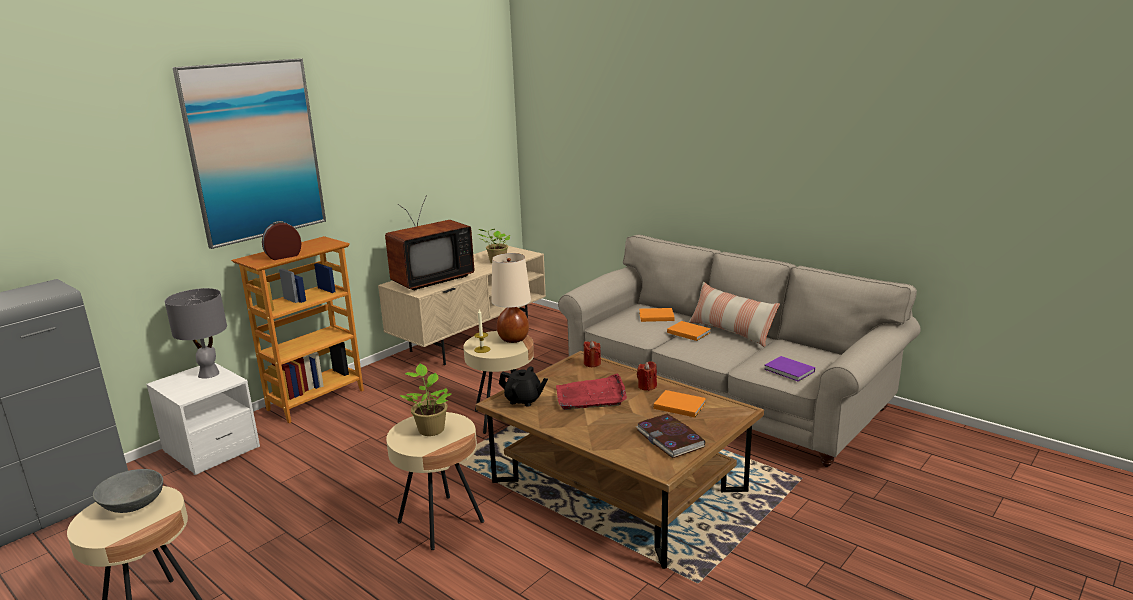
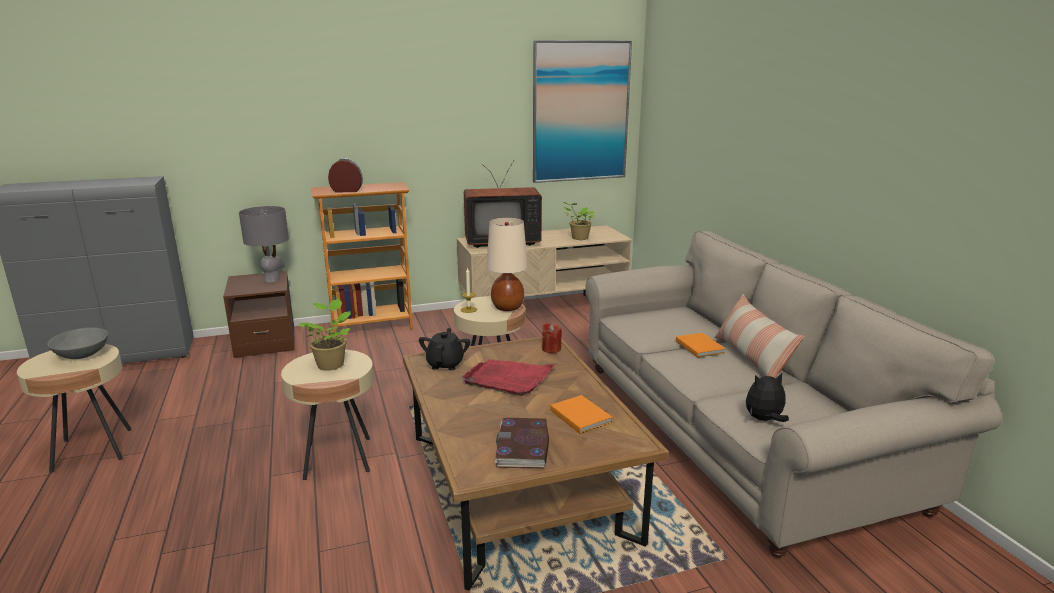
camera: 30 degrees right, 0 degrees up
white nightstand [146,363,260,475] -> brown nightstand [223,271,295,358]
picture [172,58,326,249] -> picture moved to [533,40,632,183]
black teapot [499,367,548,407] -> black teapot turned 135 degrees counterclockwise [419,328,470,370]
red candle [637,361,657,391] -> none
orange book [639,308,675,322] -> none
purple book [764,356,815,381] -> plush toy [746,373,789,422]

